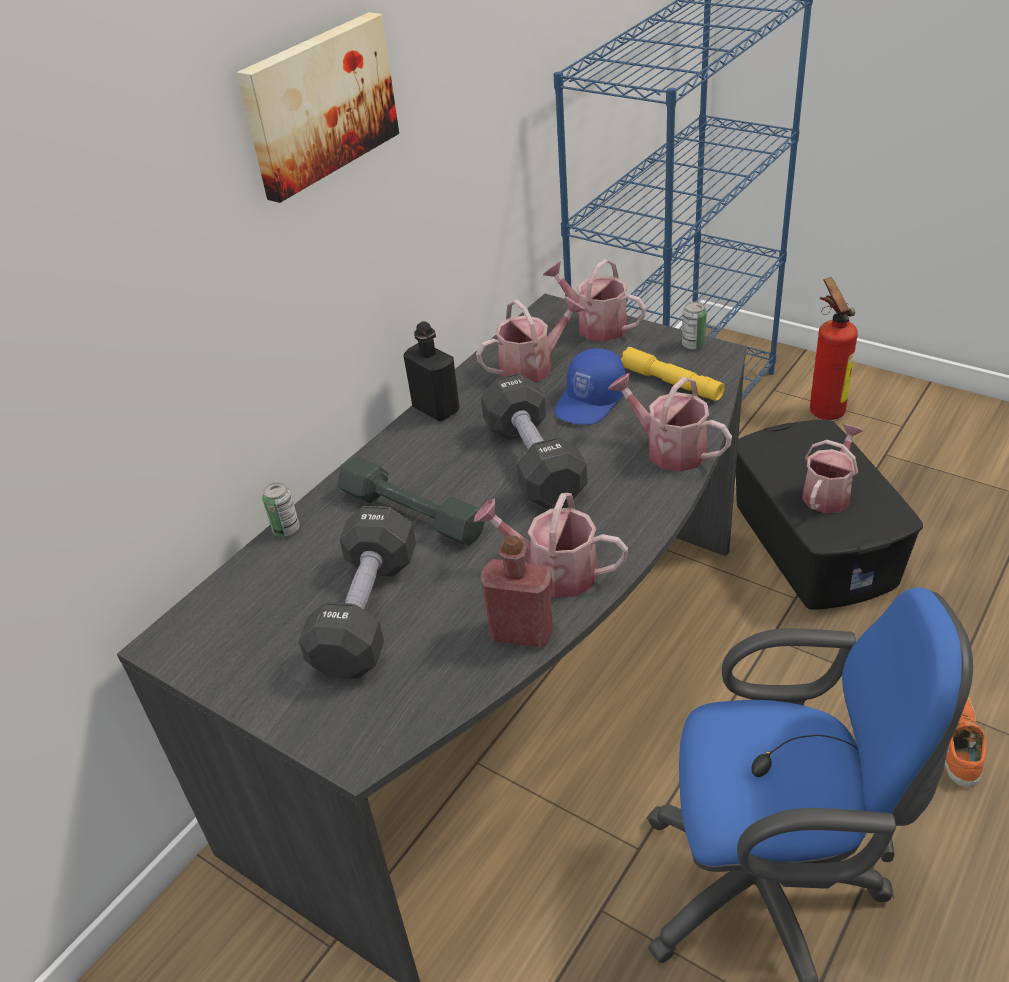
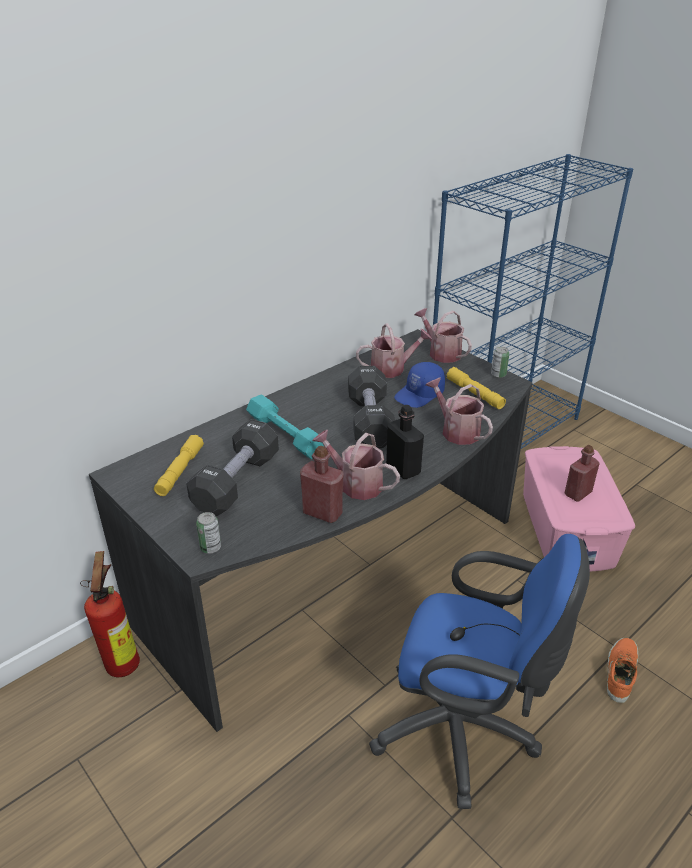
camera: 10 degrees right, 5 degrees down
picture [237,12,399,203] -> none
can [262,482,300,537] -> can moved to [196,512,221,554]
grey dumbbell [337,456,485,546] -> turquoise dumbbell [246,394,324,459]
black bottle [404,322,459,421] -> black bottle moved to [386,405,424,479]
black storage box [736,419,923,610] -> pink storage box [523,446,635,572]
watering can [802,424,863,513] -> red bottle [565,445,600,502]
fire extinguisher [810,277,858,420] -> fire extinguisher moved to [80,551,140,677]
none -> yellow flashlight [154,435,204,496]

